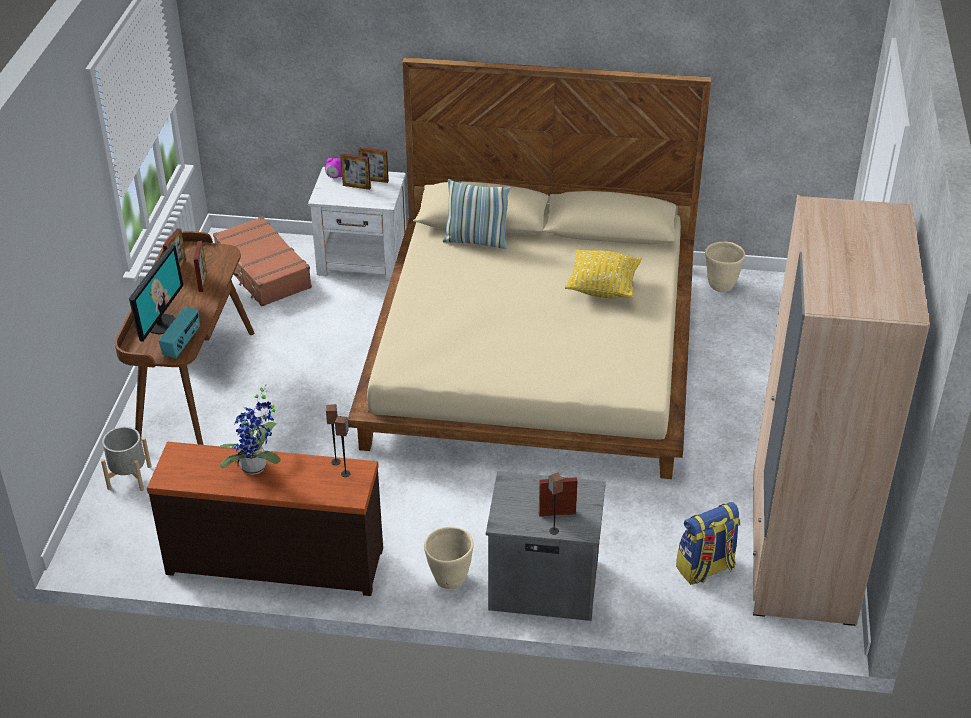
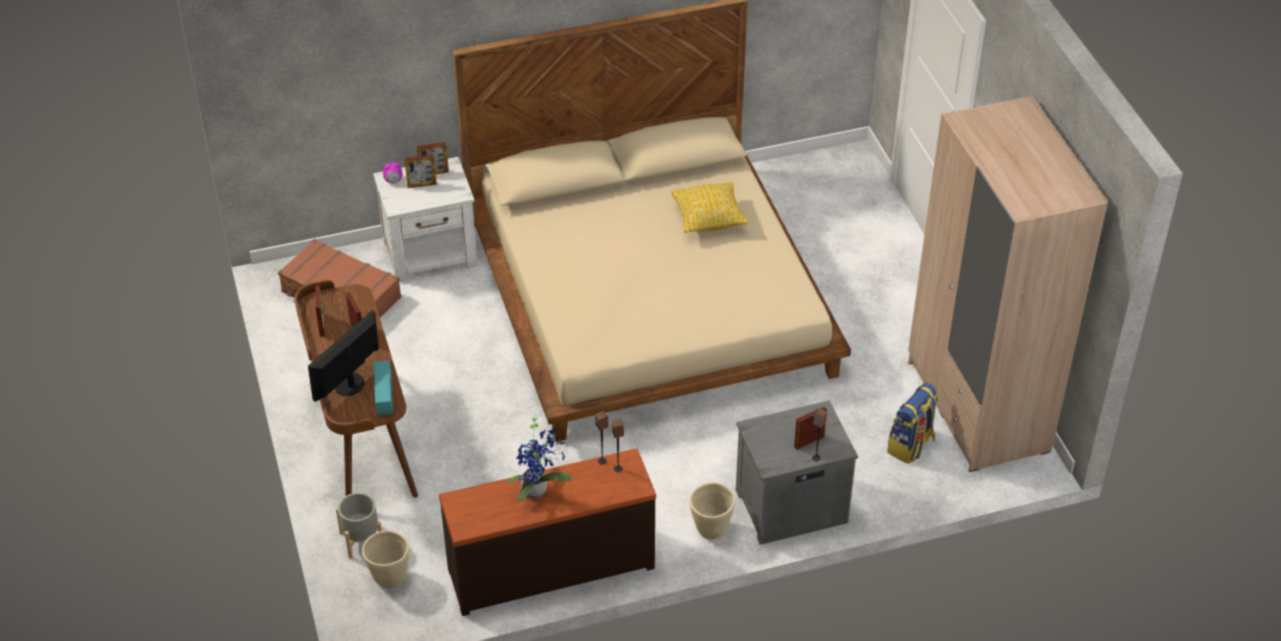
camera: 25 degrees left, 5 degrees up
monitor [129,245,184,342] -> monitor turned 135 degrees counterclockwise [308,310,379,402]
pillow [443,179,511,249] -> none
beige planter [705,242,745,292] -> beige planter moved to [362,530,409,589]

